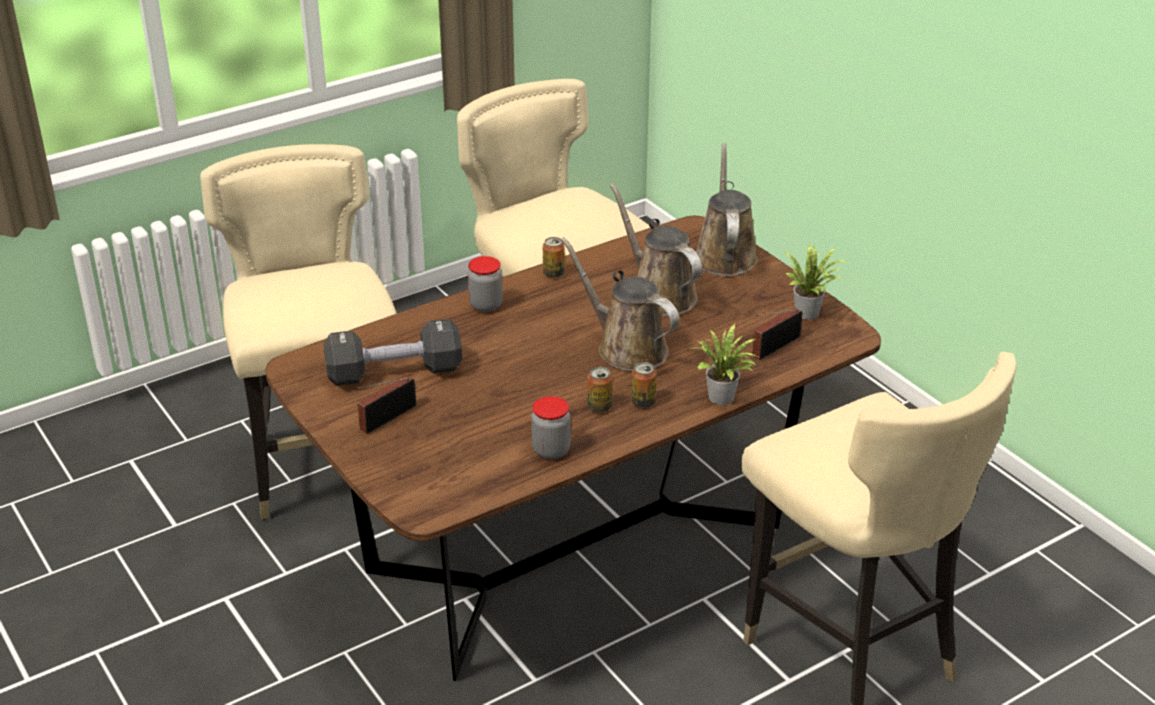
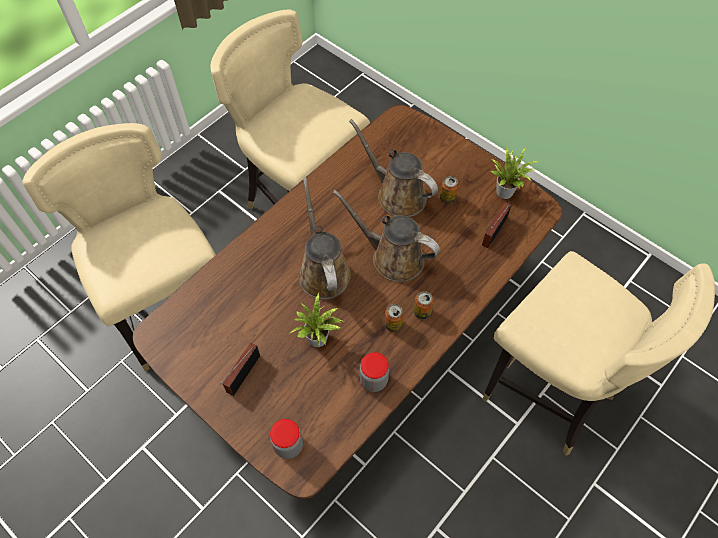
camera: 15 degrees left, 25 degrees up
black dumbbell [323,319,462,386] -> none
jar [468,256,503,312] -> jar moved to [270,419,303,459]
can [543,237,565,278] -> can moved to [440,176,459,204]
potted plant [690,323,761,405] -> potted plant moved to [289,293,344,347]
brown watering can [695,143,758,276] -> brown watering can moved to [299,177,351,300]

